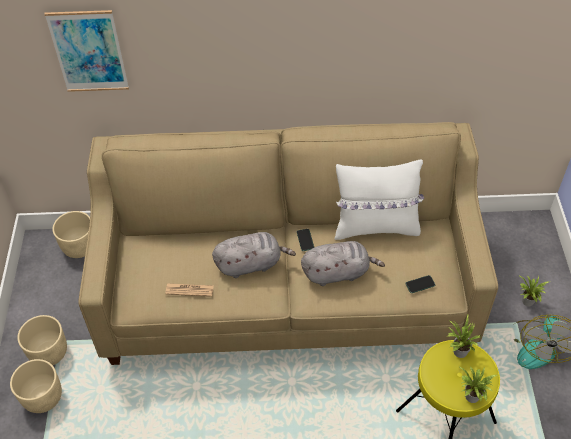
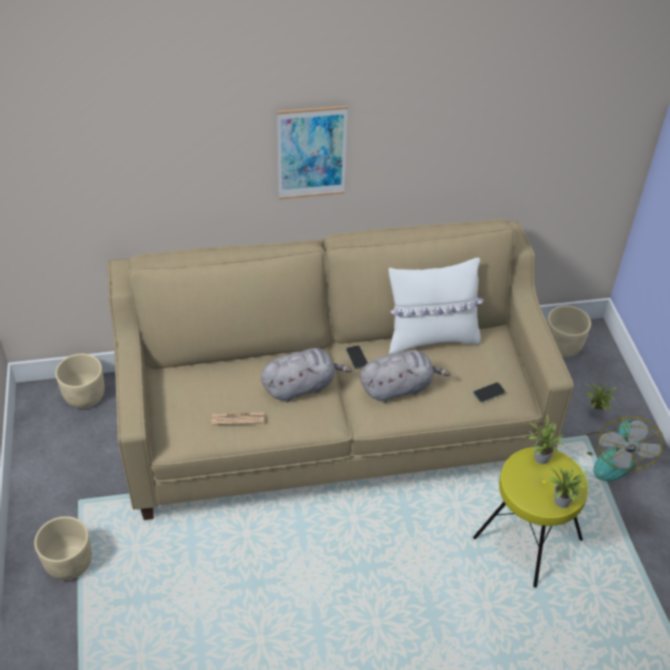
camera: 10 degrees left, 5 degrees down
beige planter [17,315,67,365] -> beige planter moved to [547,306,591,357]
picture [44,10,129,92] -> picture moved to [277,106,348,199]

